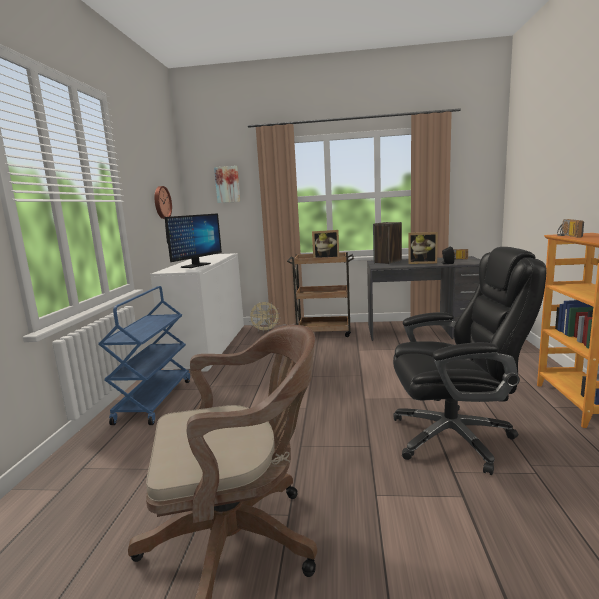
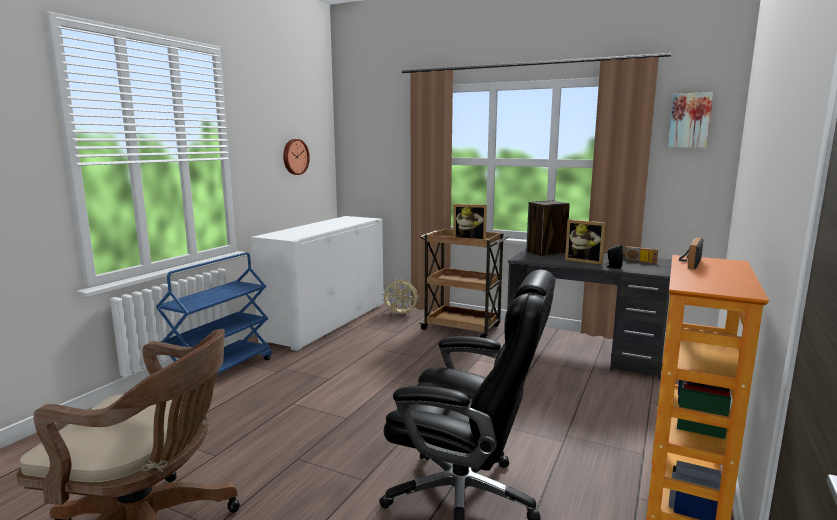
camera: 20 degrees right, 0 degrees up
monitor [165,213,222,268] -> none
picture [214,166,240,203] -> picture moved to [668,92,713,148]

